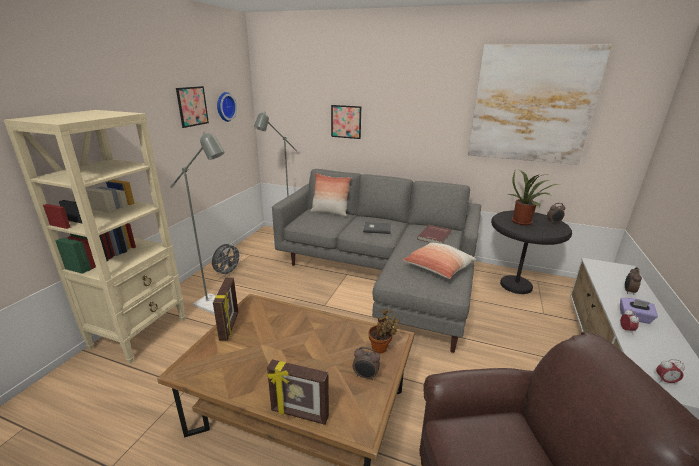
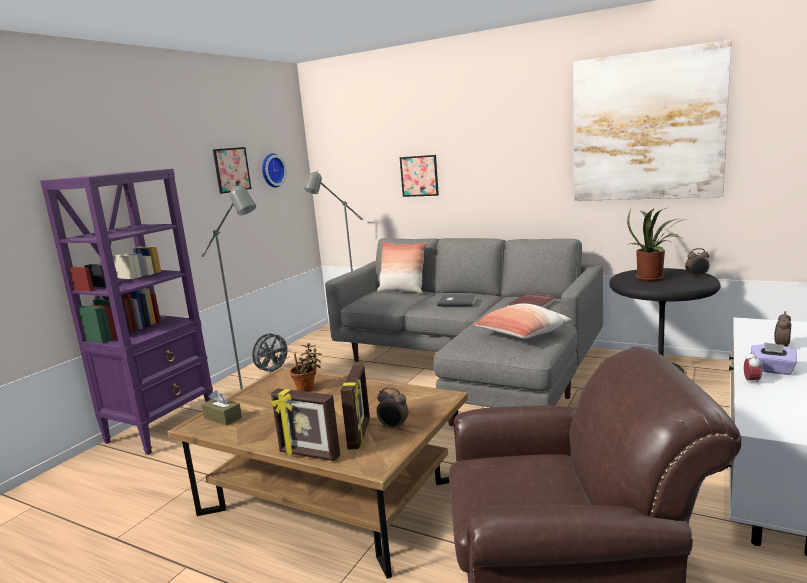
camera: 10 degrees right, 10 degrees down
beige bookcase [4,110,186,364] -> purple bookcase [40,169,213,455]
picture frame [213,277,238,341] -> picture frame moved to [340,365,370,449]
potted plant [368,308,400,353] -> potted plant moved to [290,343,322,392]
alarm clock [656,359,685,385] -> none
none -> brown tissue box [202,390,242,426]

